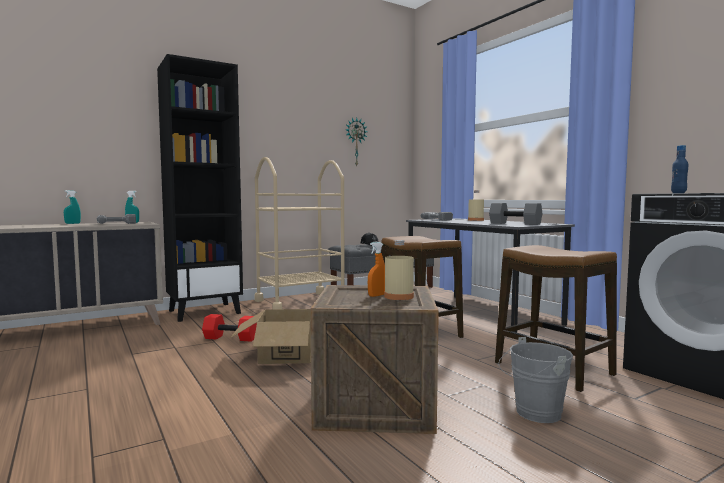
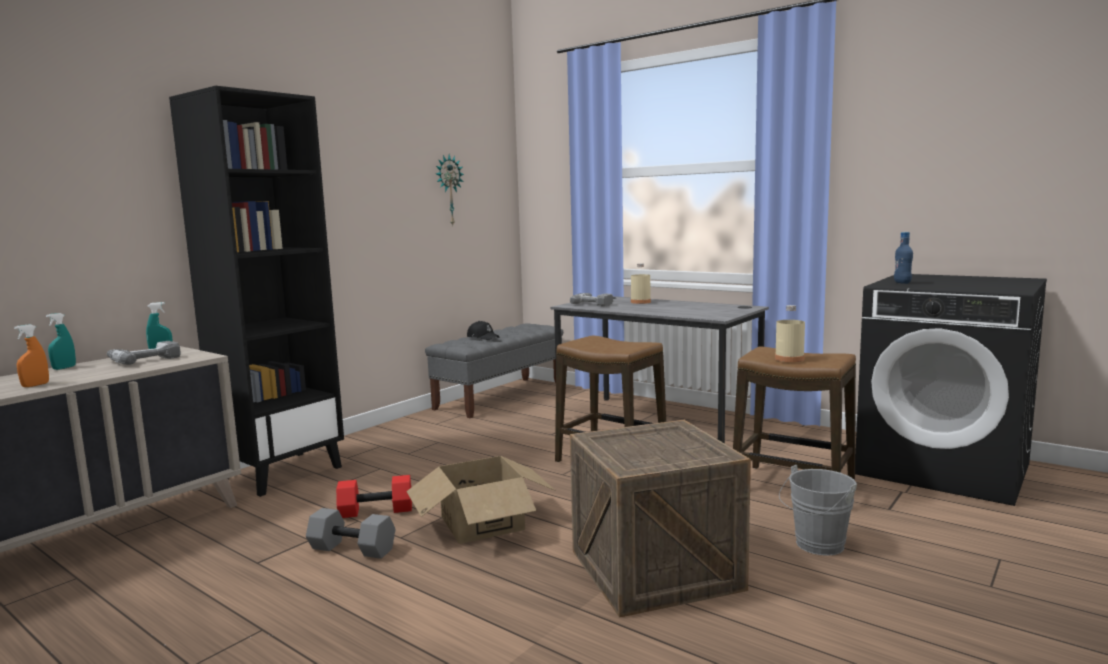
camera: 20 degrees left, 5 degrees up
beige cart [254,157,345,309] -> none
orange spray bottle [368,242,385,297] -> orange spray bottle moved to [14,324,49,387]
beige bottle [384,240,414,300] -> beige bottle moved to [775,305,805,362]
grey dumbbell [489,203,542,225] -> grey dumbbell moved to [306,508,395,559]

